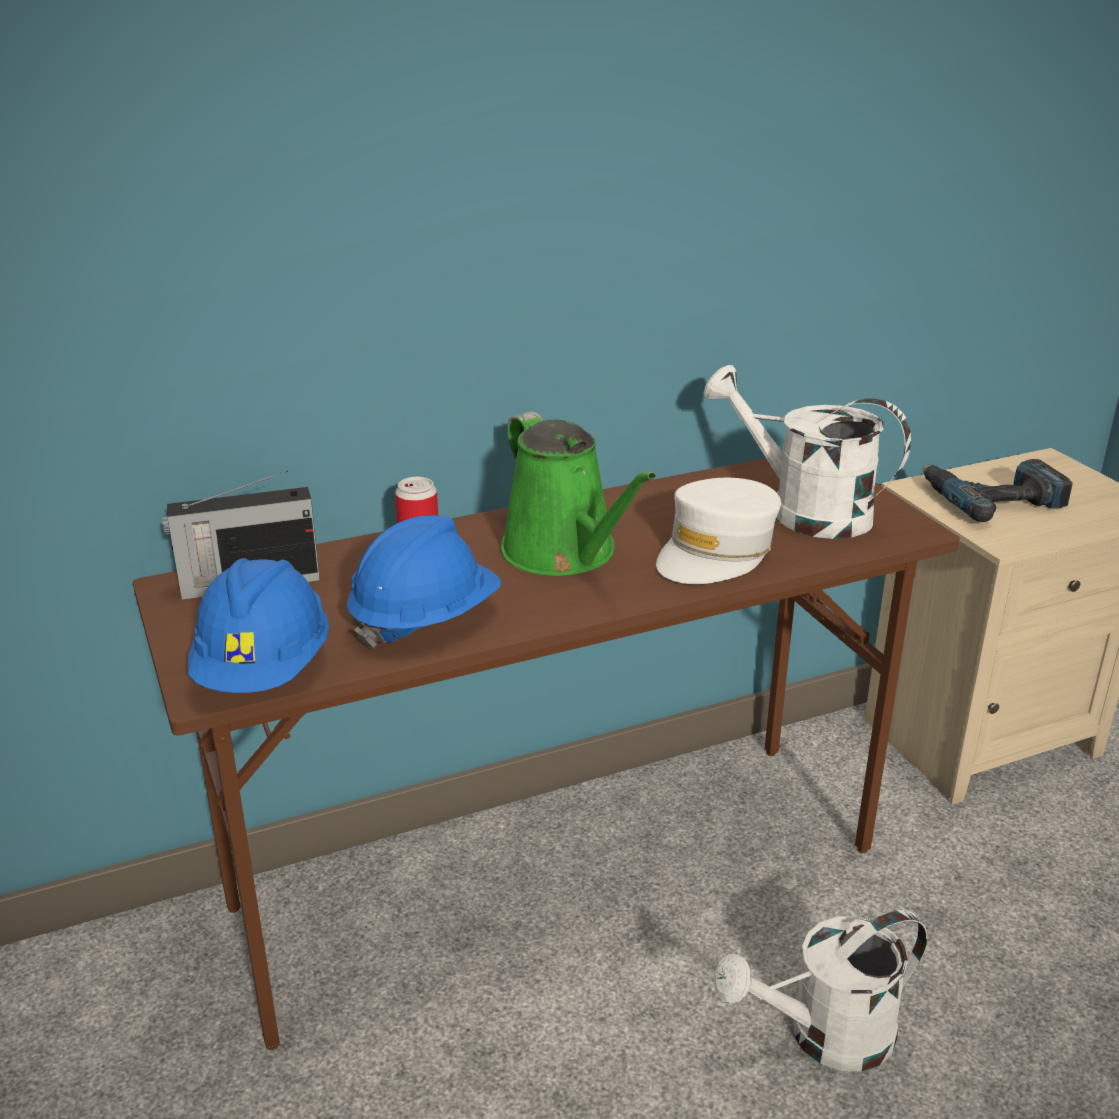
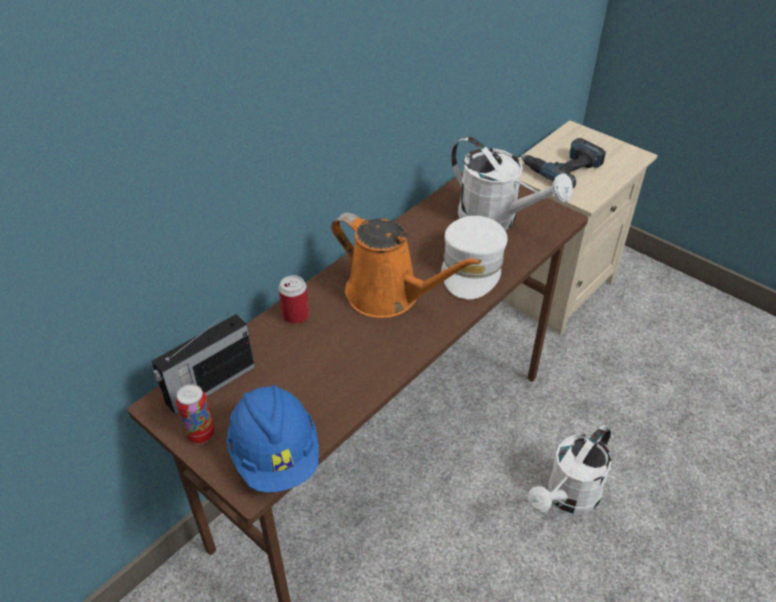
camera: 25 degrees left, 15 degrees up
blue hard hat [347,515,501,649] -> none
green watering can [501,411,656,576] -> orange watering can [331,213,482,318]
white watering can [703,365,911,539] -> white watering can turned 150 degrees counterclockwise [451,136,573,230]
none -> can [176,384,215,444]

